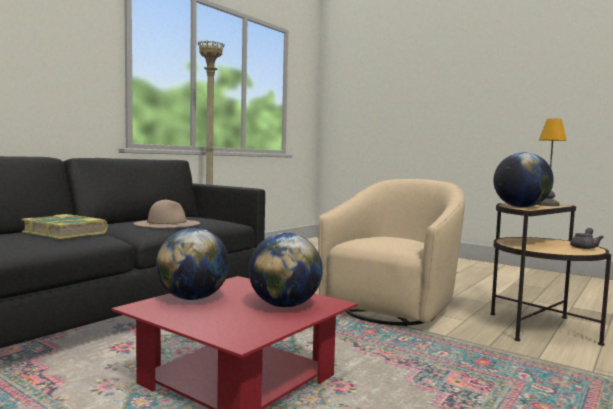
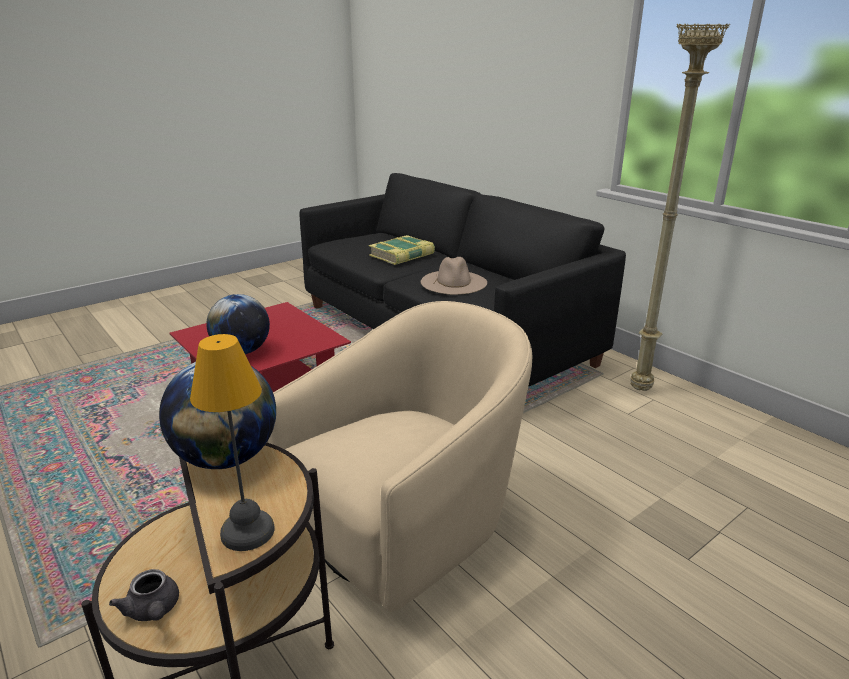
camera: 105 degrees right, 20 degrees up
globe [156,228,230,300] -> none
beige armchair [318,179,465,326] -> beige armchair turned 90 degrees counterclockwise [267,301,532,612]

